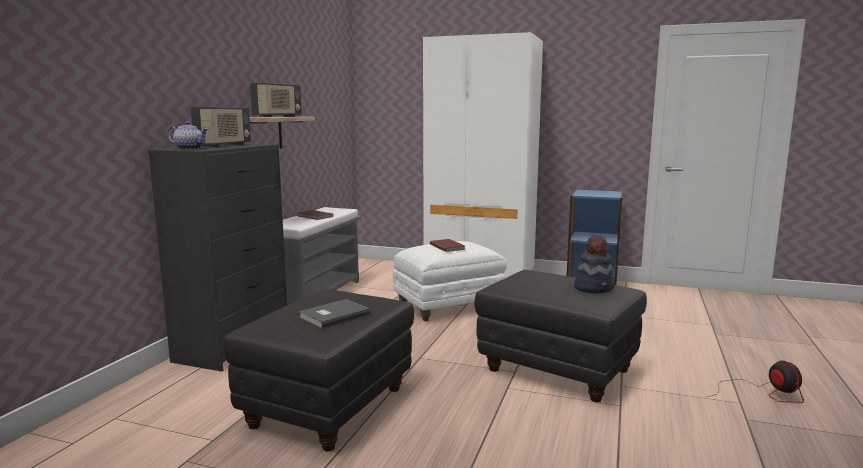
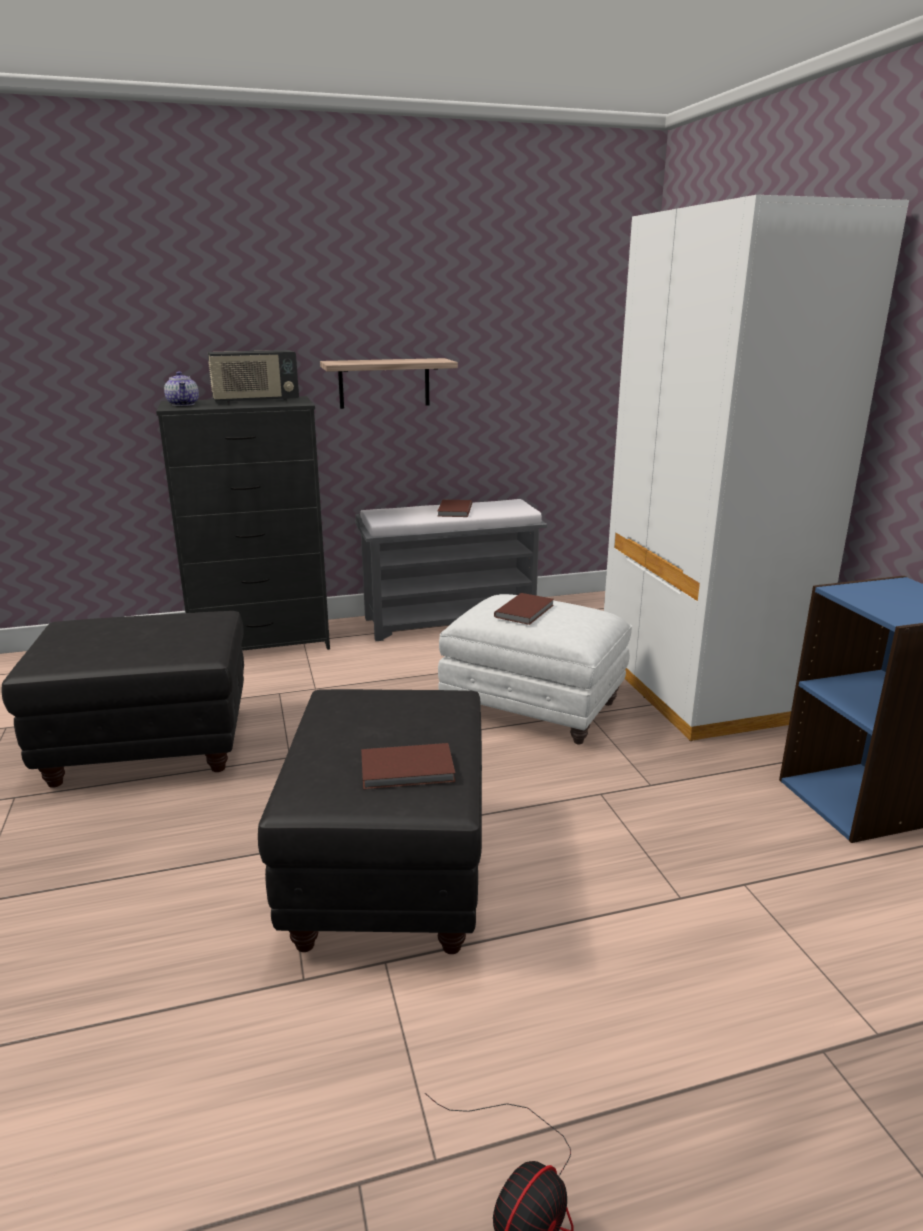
camera: 55 degrees right, 10 degrees up
radio [250,83,302,117] -> none
grey book [299,299,370,328] -> none
hat [574,235,615,293] -> brown book [361,743,455,789]

